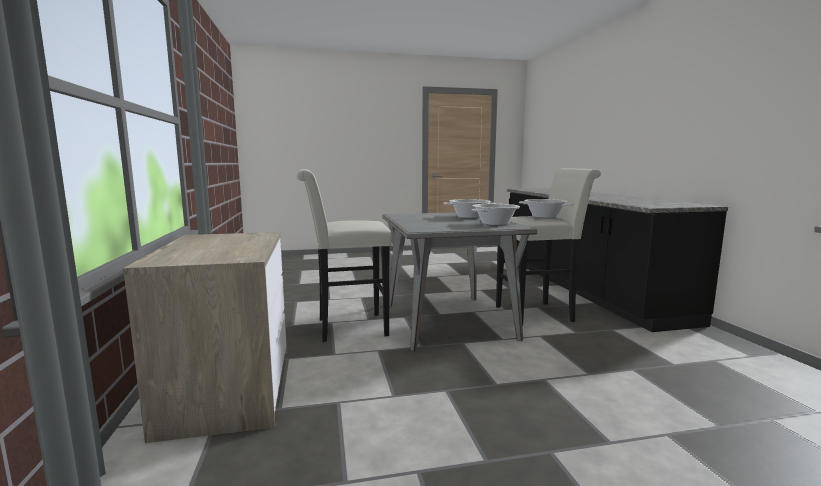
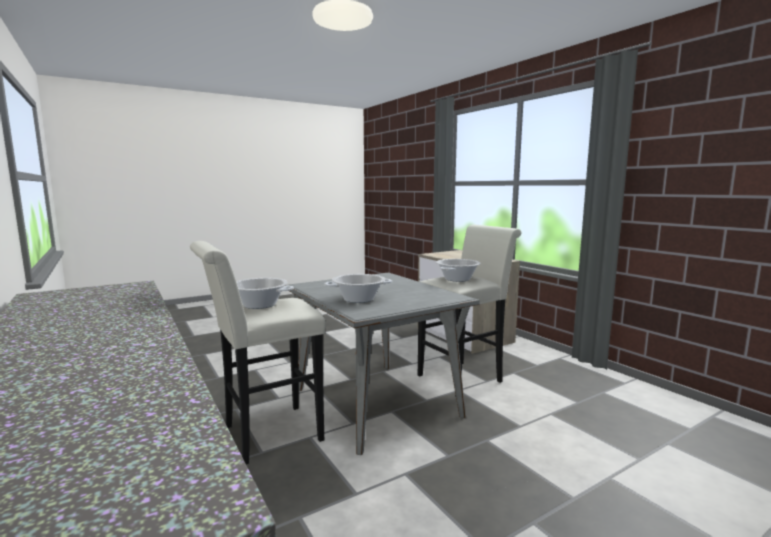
camera: 160 degrees right, 0 degrees up
cooking pot [471,204,520,226] -> cooking pot moved to [436,259,481,282]

